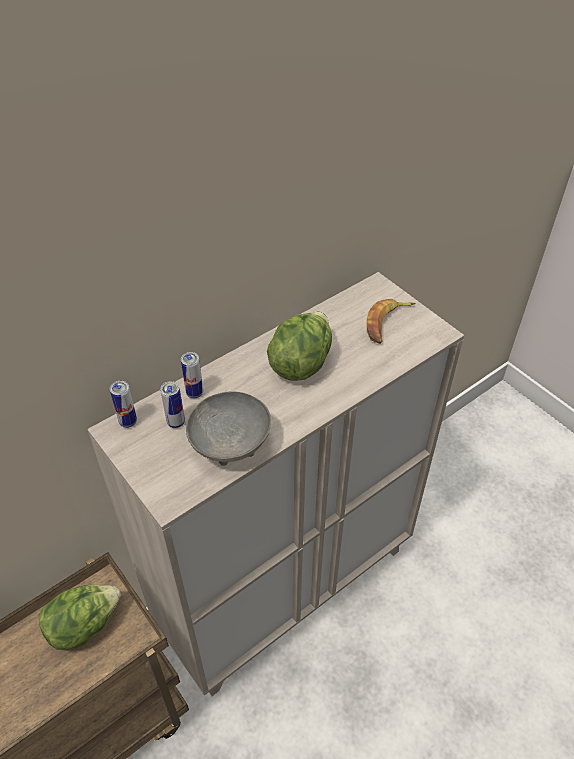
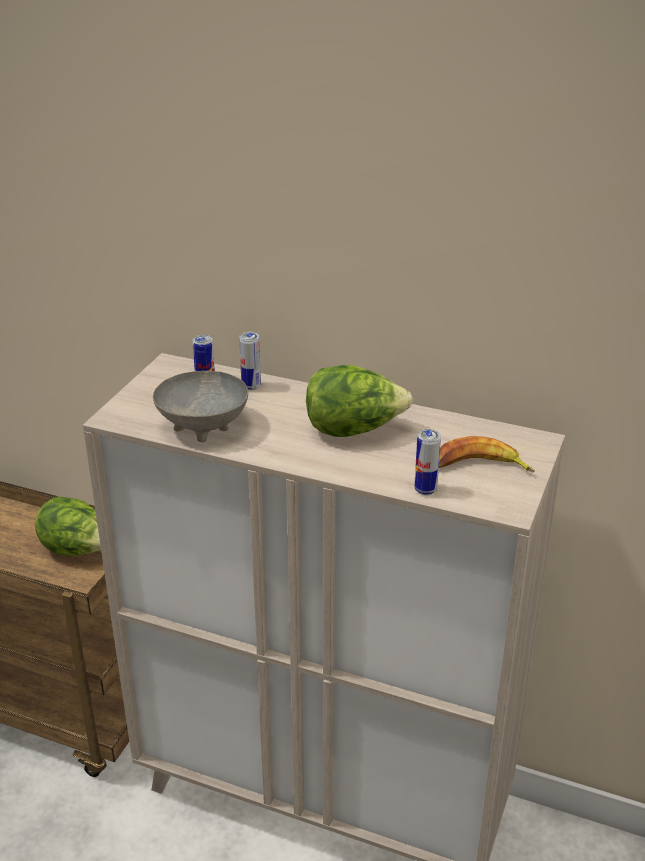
camera: 60 degrees right, 15 degrees down
can [110,381,137,428] -> can moved to [414,429,441,495]

